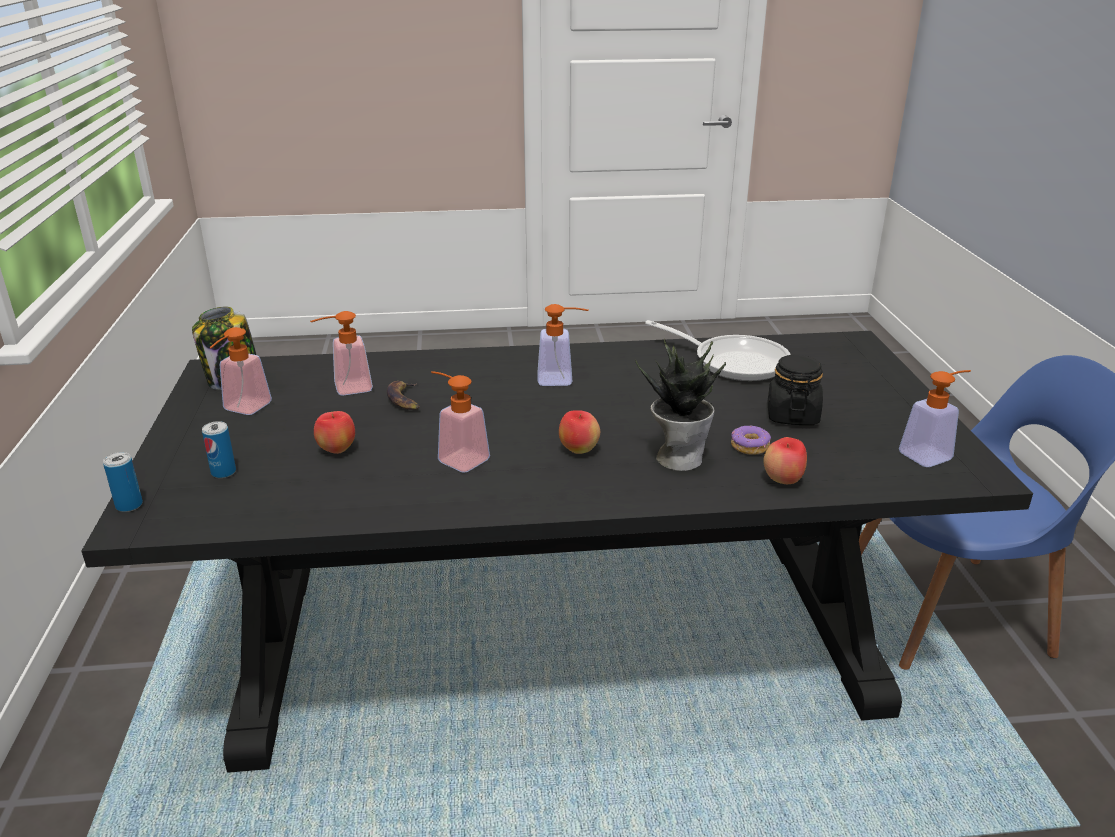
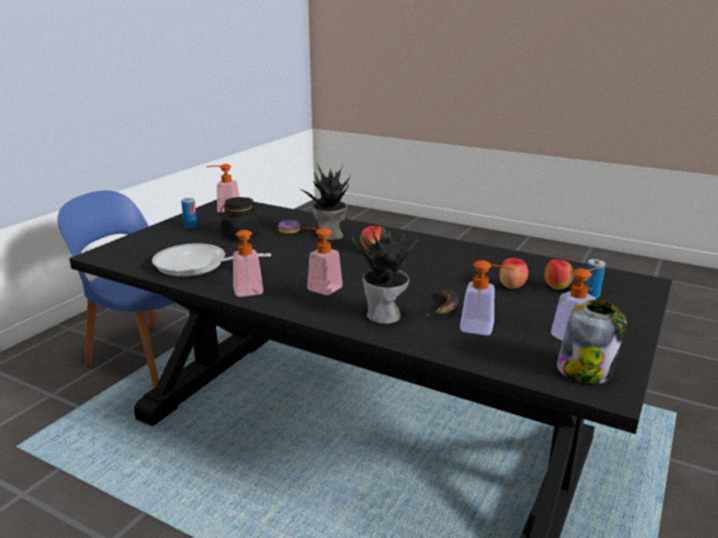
camera: 145 degrees left, 5 degrees down
can [103,452,143,512] -> can moved to [181,198,197,228]
soap dispenser [431,371,490,473] -> soap dispenser moved to [233,230,264,297]
frying pan [645,320,791,381] -> frying pan turned 60 degrees counterclockwise [152,243,271,277]
apple [763,437,807,484] -> apple moved to [544,259,574,290]
none -> potted plant [352,220,418,324]

